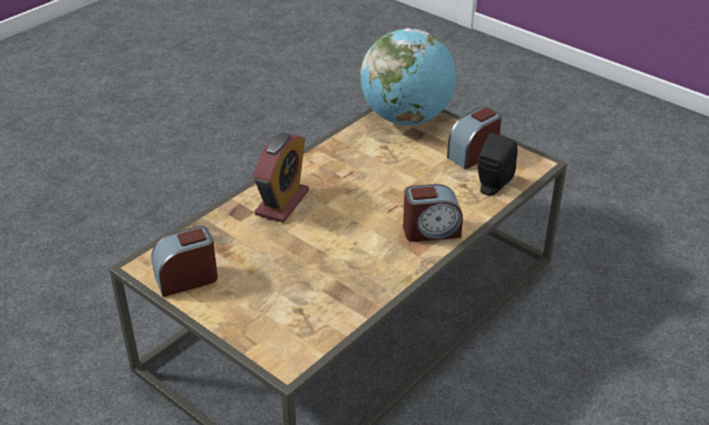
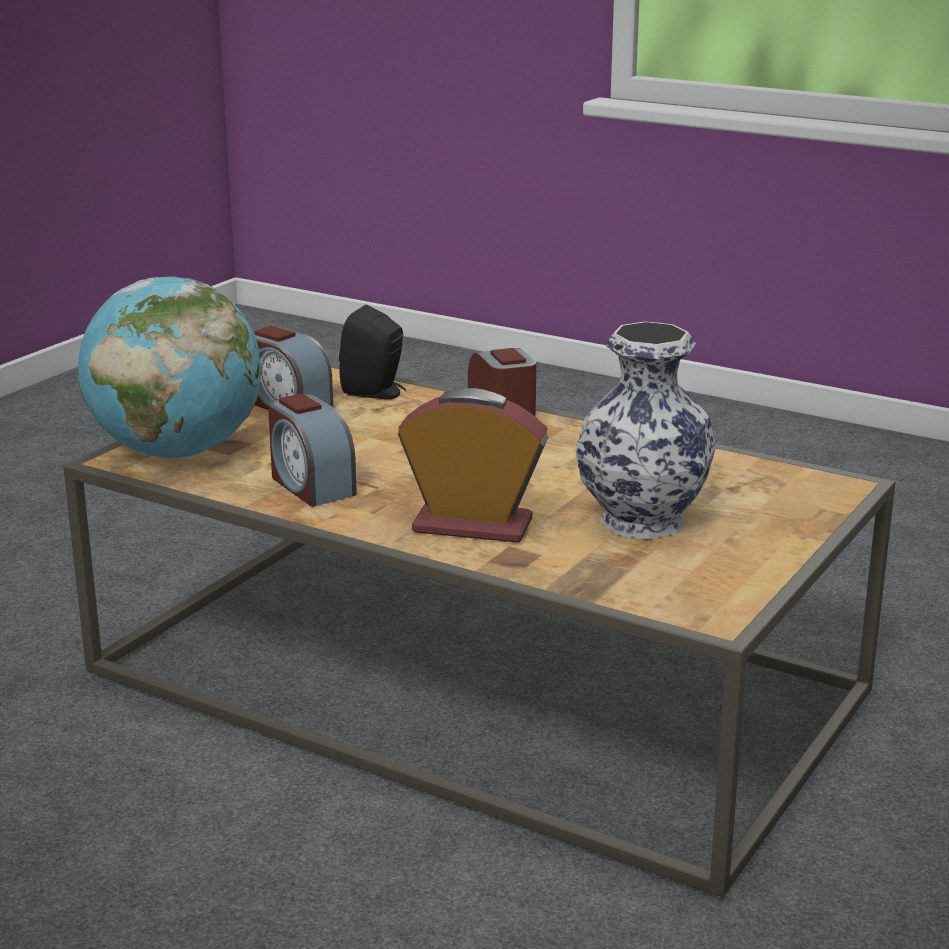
camera: 100 degrees left, 15 degrees down
alarm clock [152,226,218,297] -> alarm clock moved to [268,394,357,507]
none -> vase [575,321,716,540]

